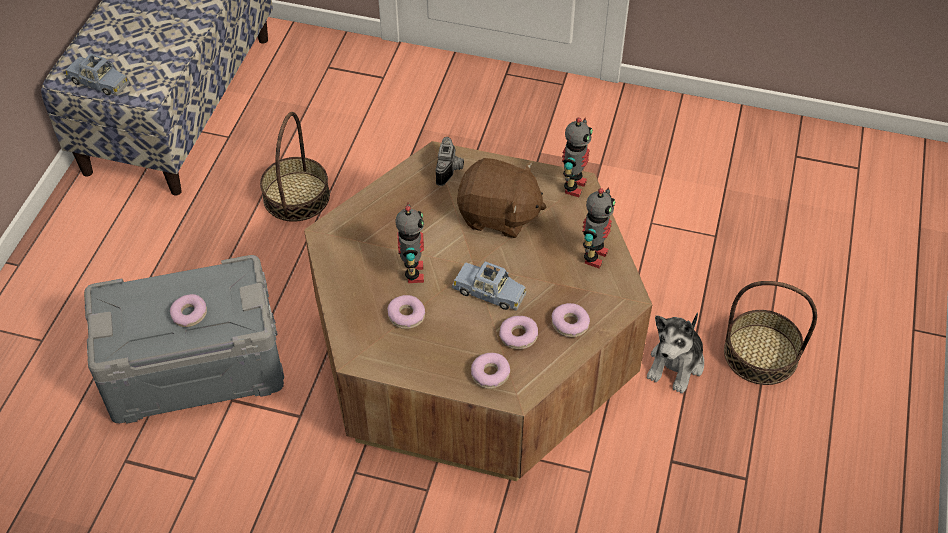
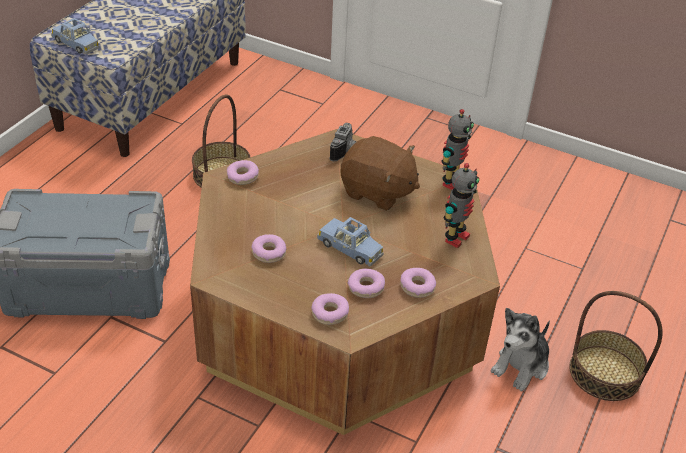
camera: 10 degrees right, 10 degrees down
donut [170,294,207,327] -> donut moved to [227,160,259,185]
toy robot [395,203,424,283] -> none

